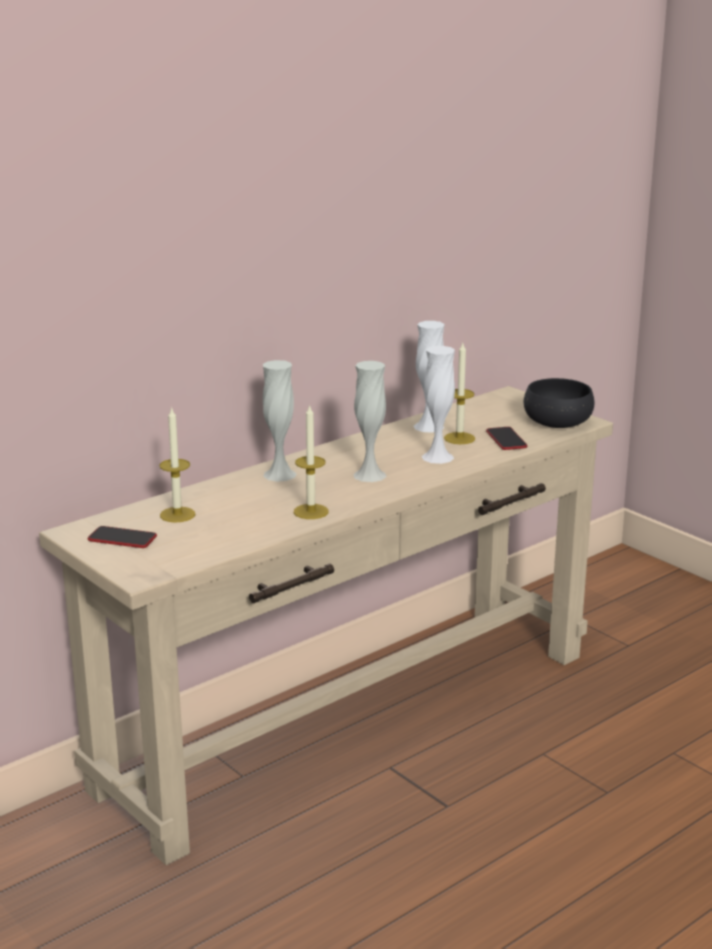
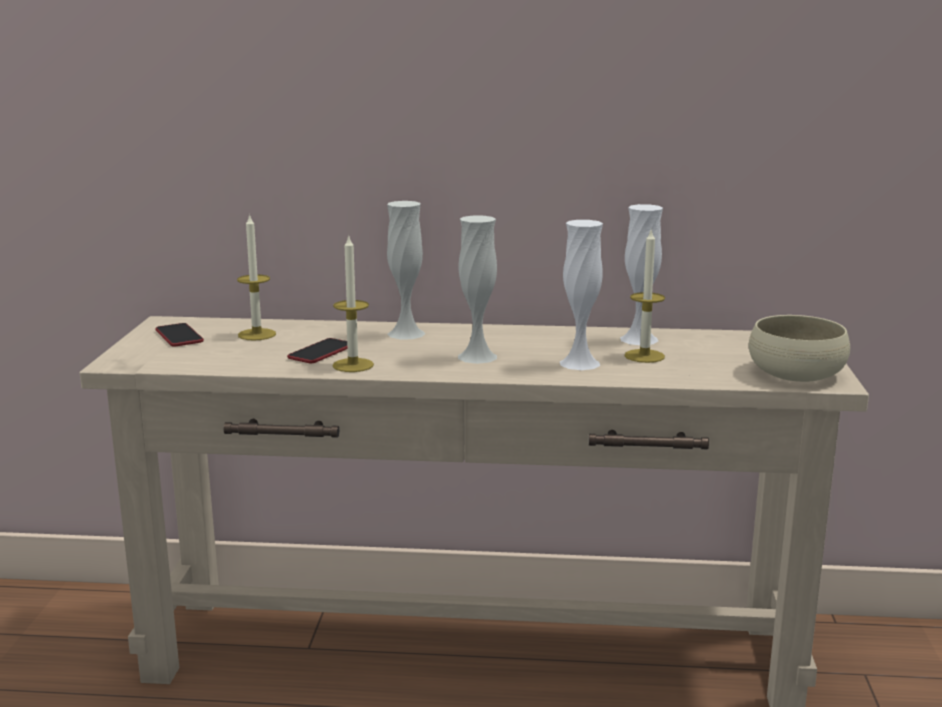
camera: 45 degrees right, 5 degrees down
phone [486,427,527,450] -> phone moved to [287,338,347,363]
black bowl [524,378,595,428] -> beige bowl [749,315,850,382]

